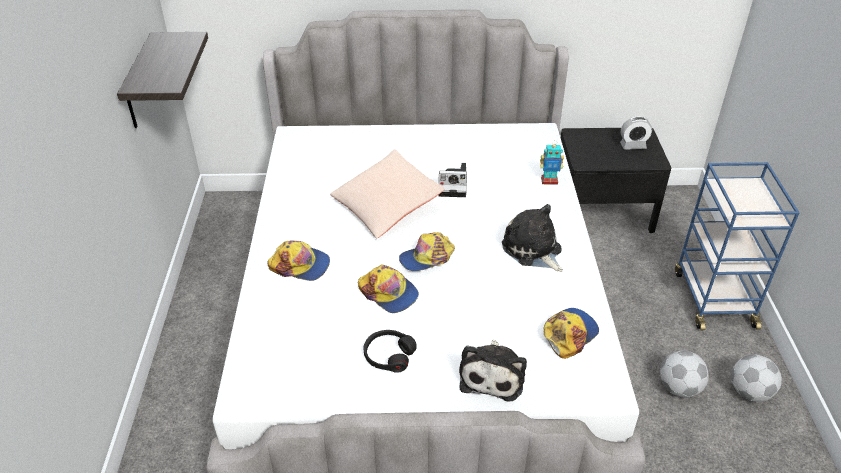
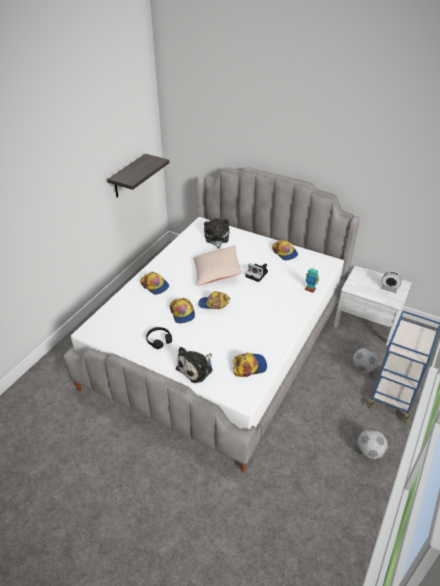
camera: 30 degrees right, 0 degrees up
plush toy [502,204,563,272] -> plush toy moved to [204,218,229,249]
black nightstand [561,128,671,233] -> white nightstand [334,266,412,346]
football [660,351,709,398] -> football moved to [353,348,379,373]
none -> cap [272,239,298,260]

